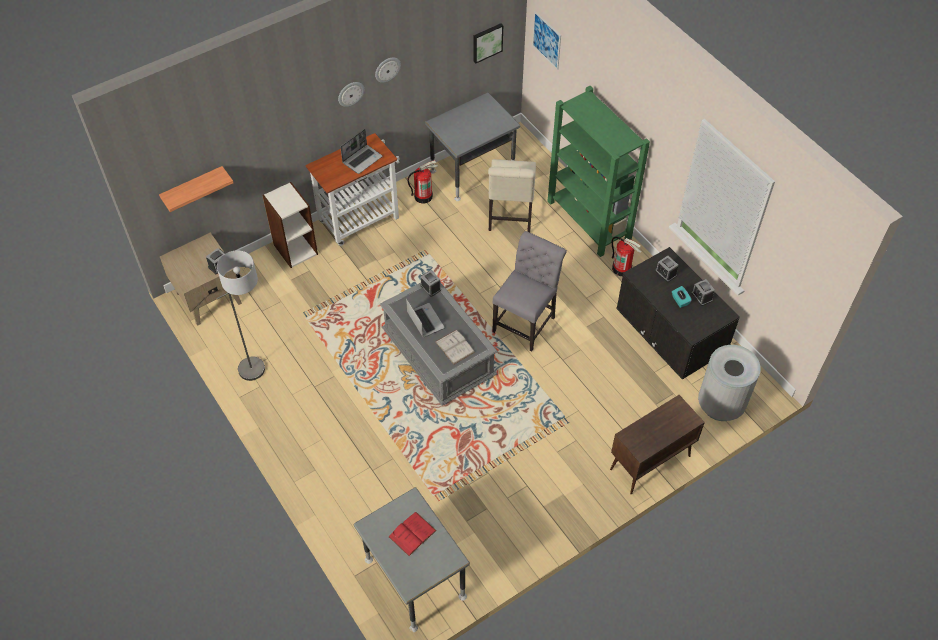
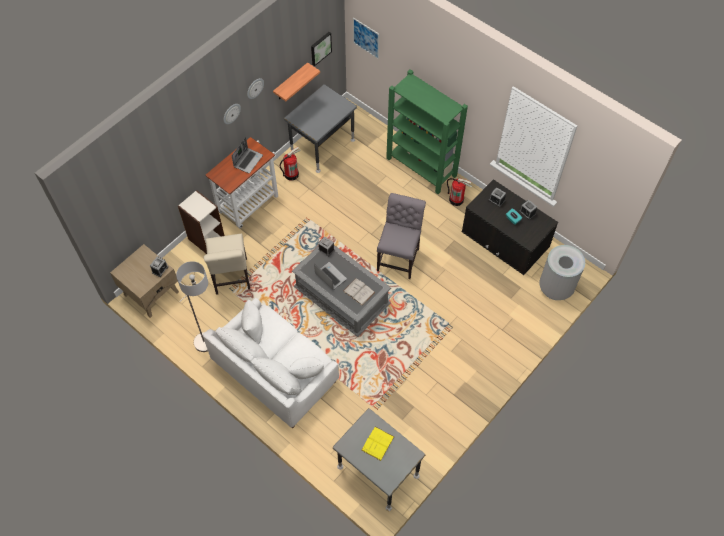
camera: 15 degrees left, 5 degrees up
shelf [159,166,233,212] -> shelf moved to [273,62,320,101]
red book [388,512,437,556] -> yellow book [361,427,394,461]
beige chair [488,159,536,232] -> beige chair moved to [204,234,250,295]
brown cabinet [610,395,705,494] -> none
none -> white sofa [203,298,339,428]

